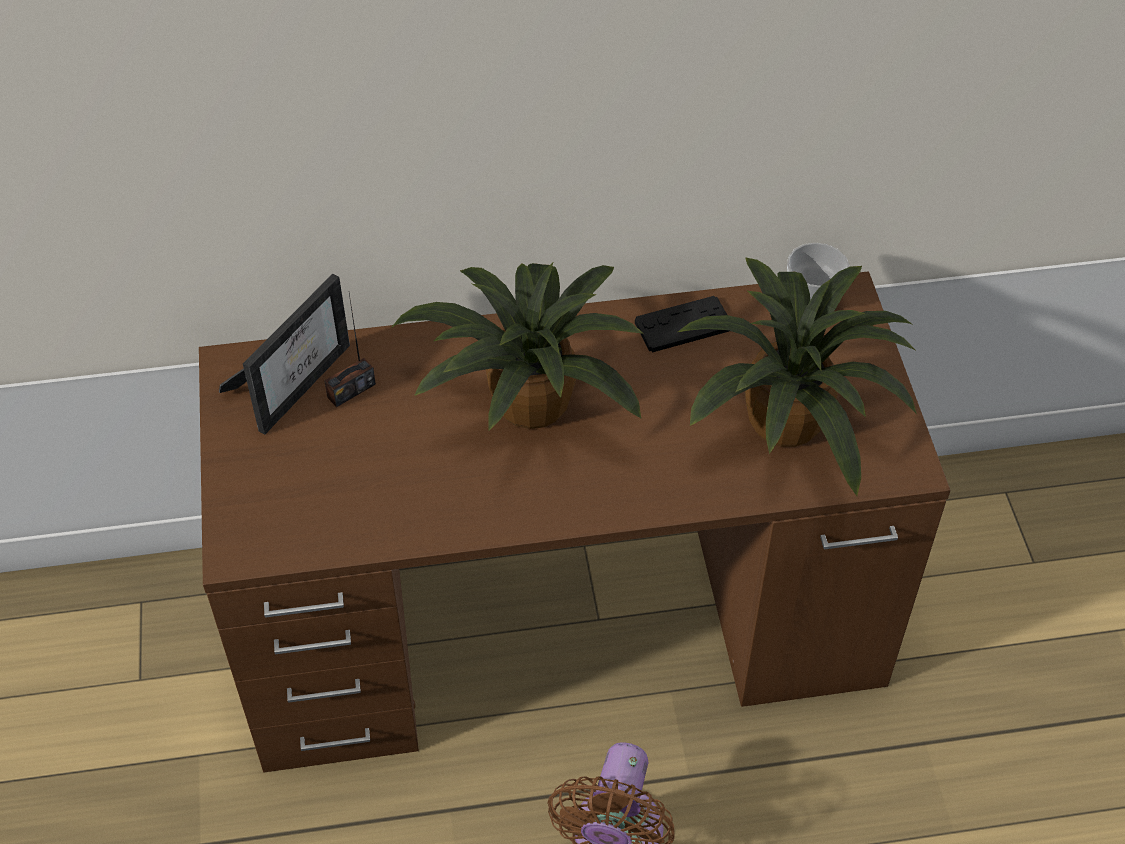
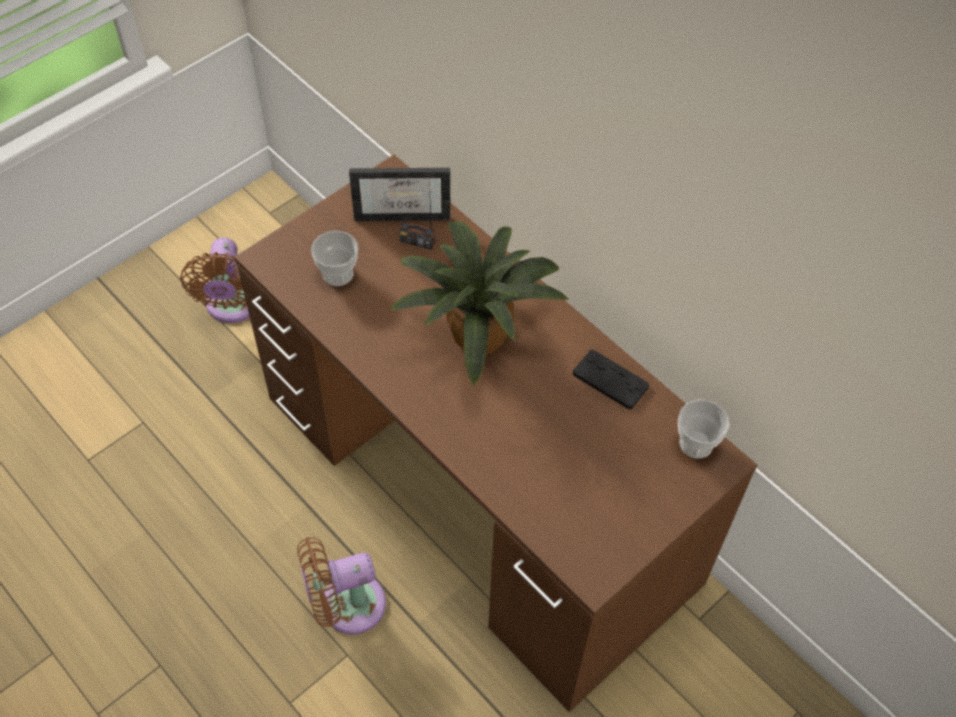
camera: 55 degrees right, 5 degrees up
potted plant [678,257,917,496] -> none
none -> brown fan [180,238,250,323]
none -> cup [311,231,358,286]

